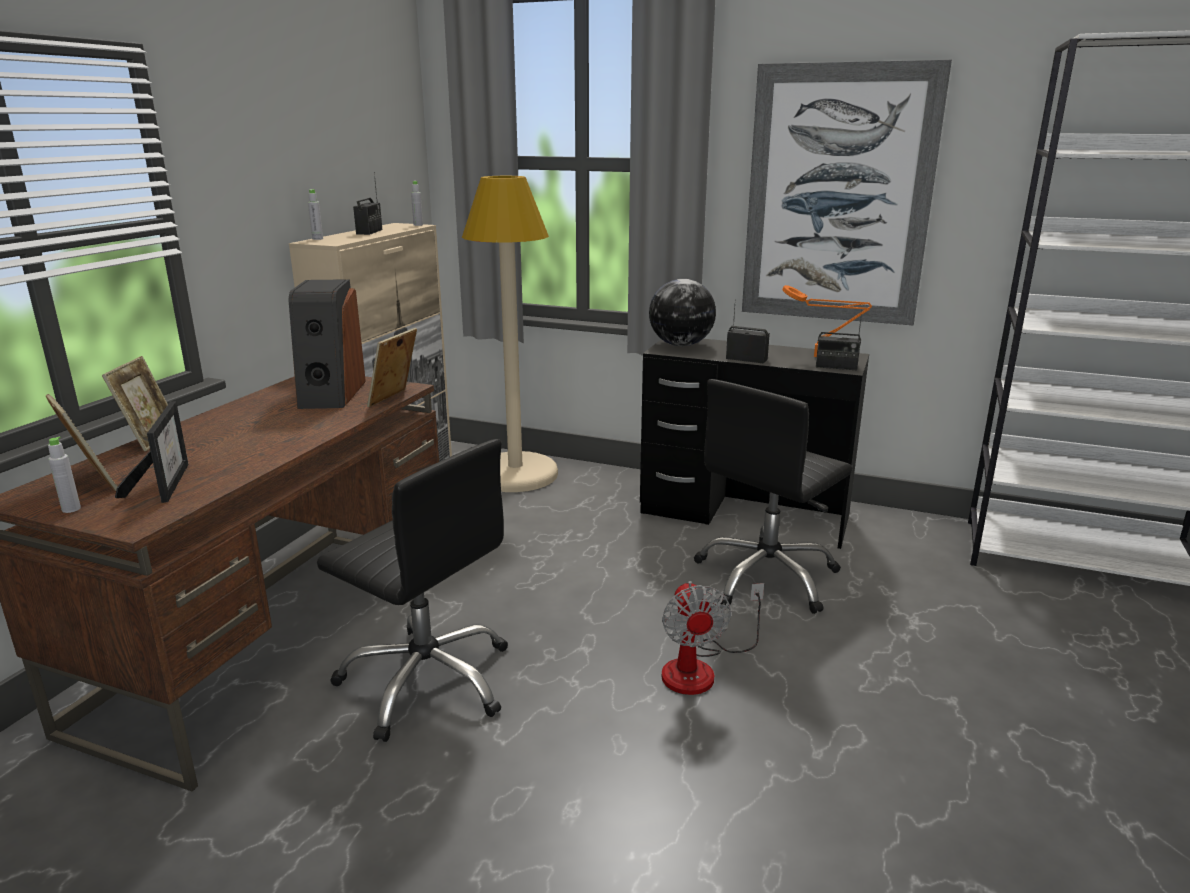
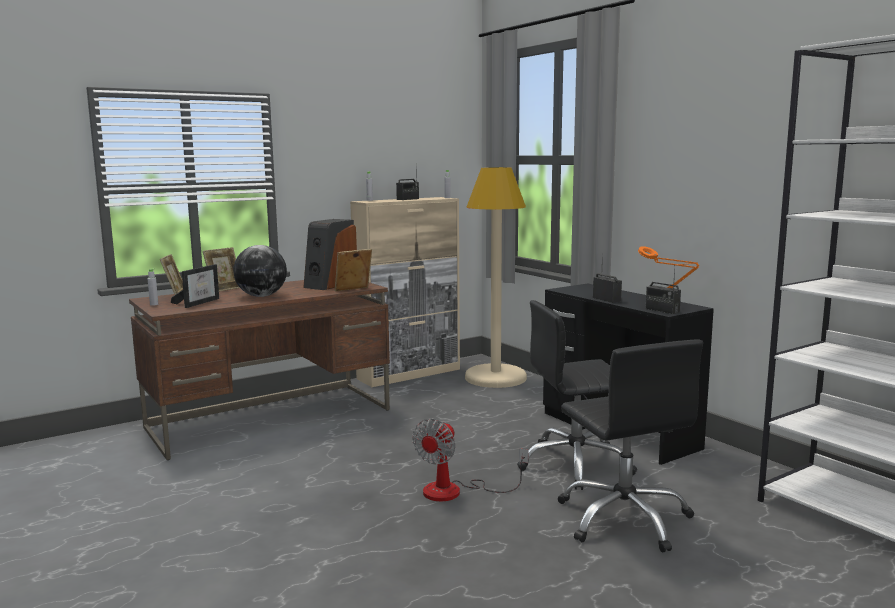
camera: 35 degrees right, 10 degrees down
black office chair [317,439,508,742] -> black office chair moved to [558,340,703,553]
globe [649,279,716,346] -> globe moved to [233,245,287,297]
picture [742,60,952,326] -> none

